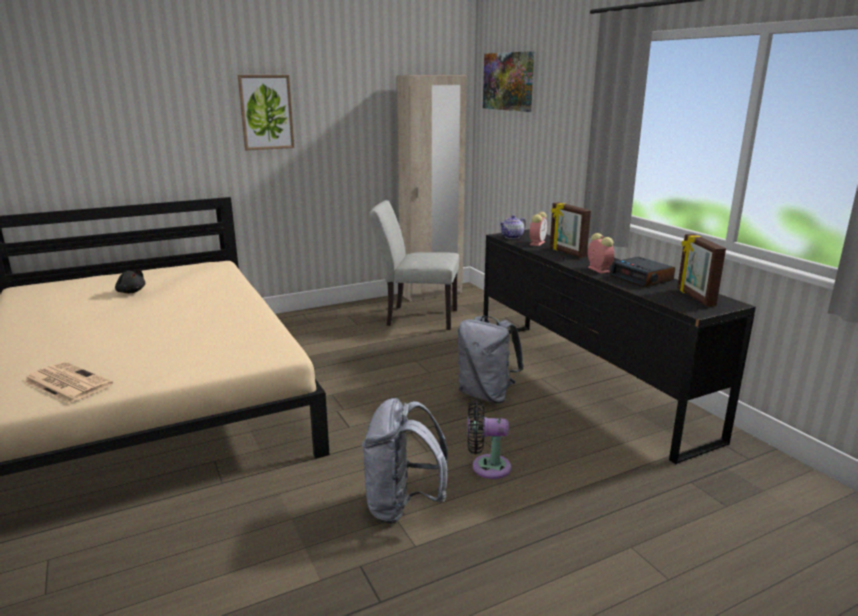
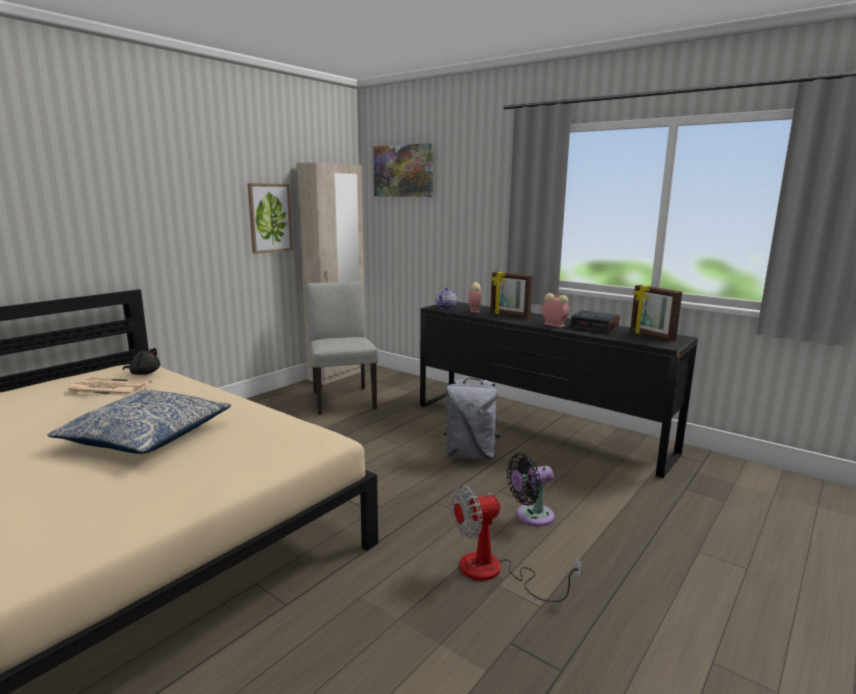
camera: 25 degrees left, 5 degrees down
newspaper [23,362,113,404] -> newspaper moved to [66,377,152,396]
black plush toy [115,269,145,293] -> black plush toy moved to [123,348,160,375]
picture [238,75,294,150] -> picture moved to [247,183,293,254]
grey backpack [362,398,448,524] -> fan [452,485,582,602]
grey chair [369,200,459,330] -> grey chair turned 90 degrees clockwise [306,282,379,415]
none -> pillow [47,390,231,454]

